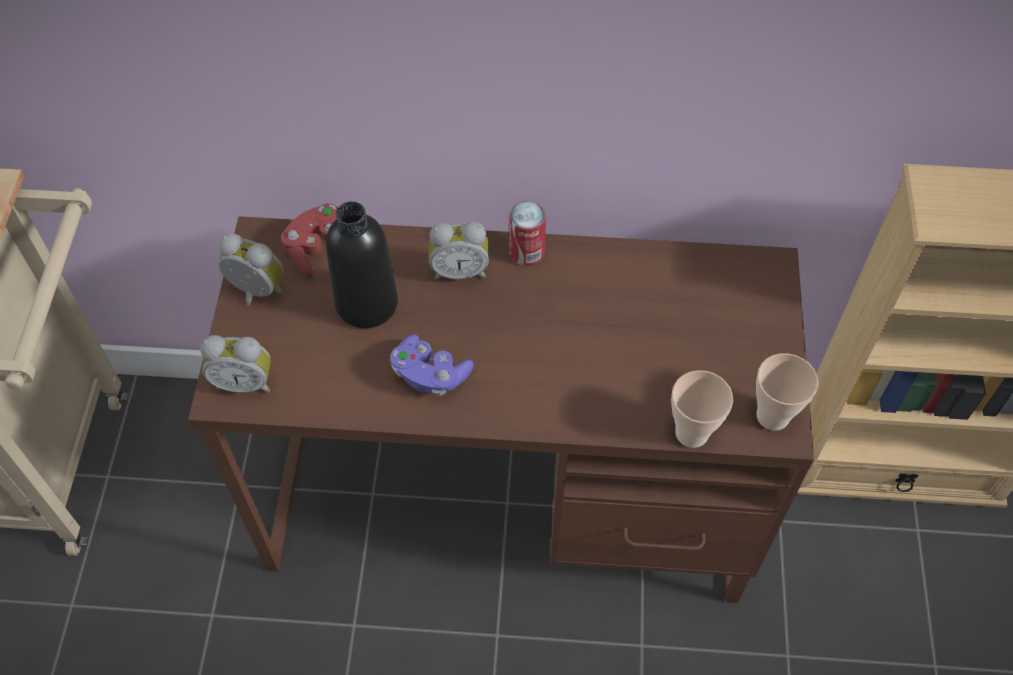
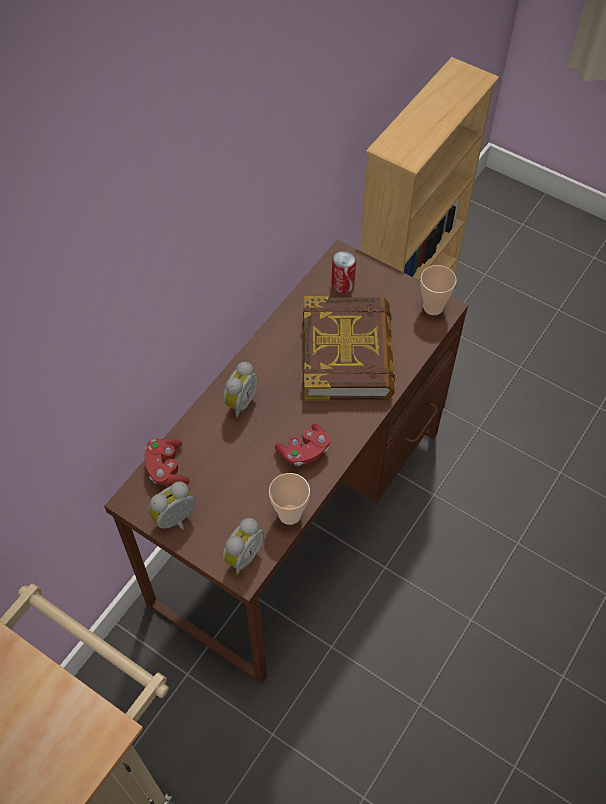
camera: 60 degrees left, 0 degrees up
black bottle [326,201,398,329] -> none
purple game controller [390,334,474,396] -> red game controller [275,424,331,466]
can [509,201,546,266] -> can moved to [331,250,356,293]
cup [671,370,733,448] -> cup moved to [269,473,310,525]
none -> book [303,296,395,400]

